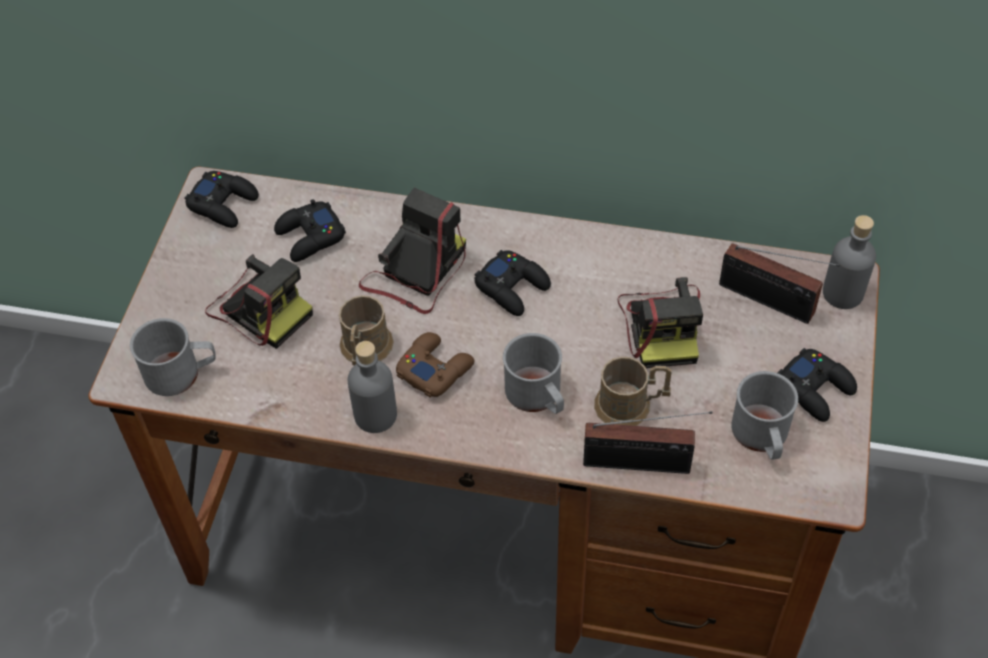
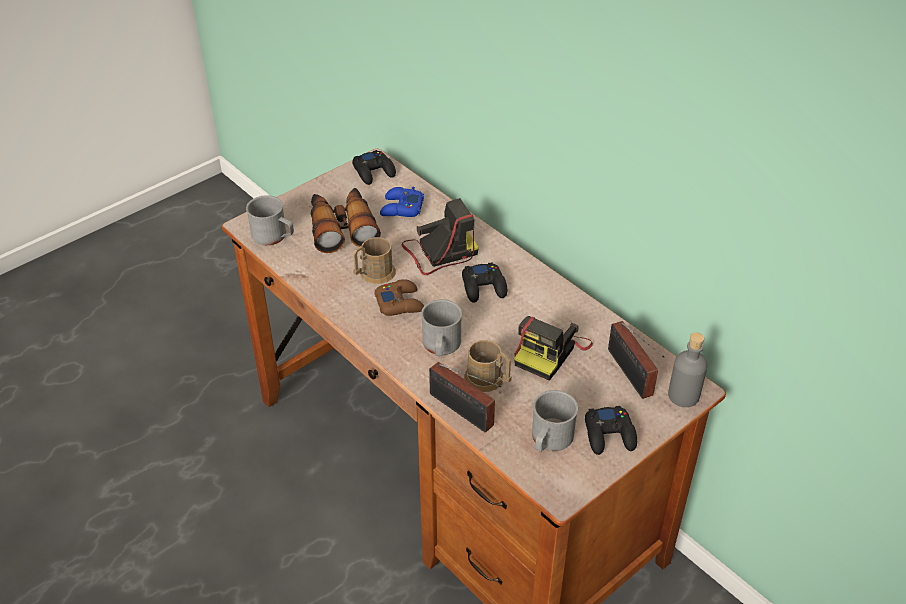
camera: 35 degrees right, 10 degrees down
camera [205,254,313,349] -> binoculars [311,188,381,253]
black game controller [274,200,346,262] -> blue game controller [380,187,424,217]
grey bottle [348,341,397,433] -> none

